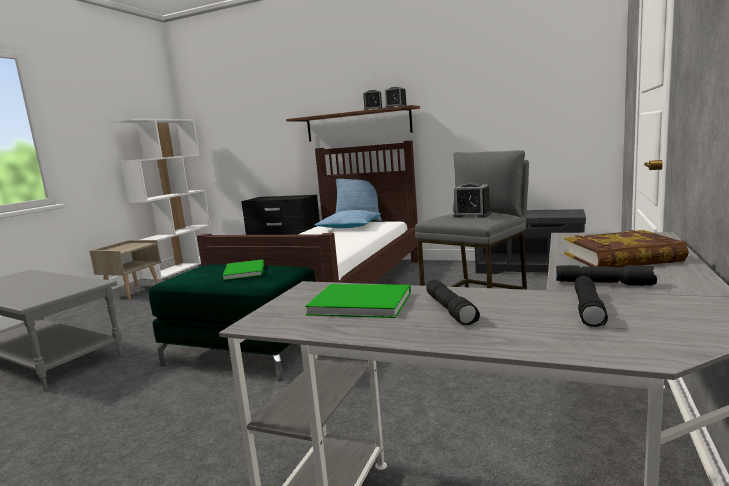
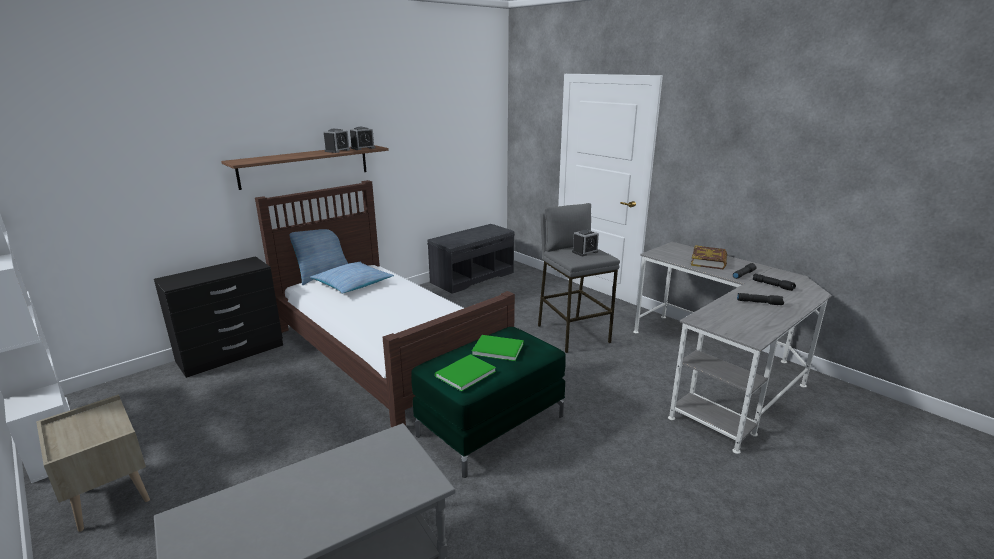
camera: 65 degrees left, 10 degrees up
green book [305,284,411,318] -> green book moved to [435,355,496,391]

